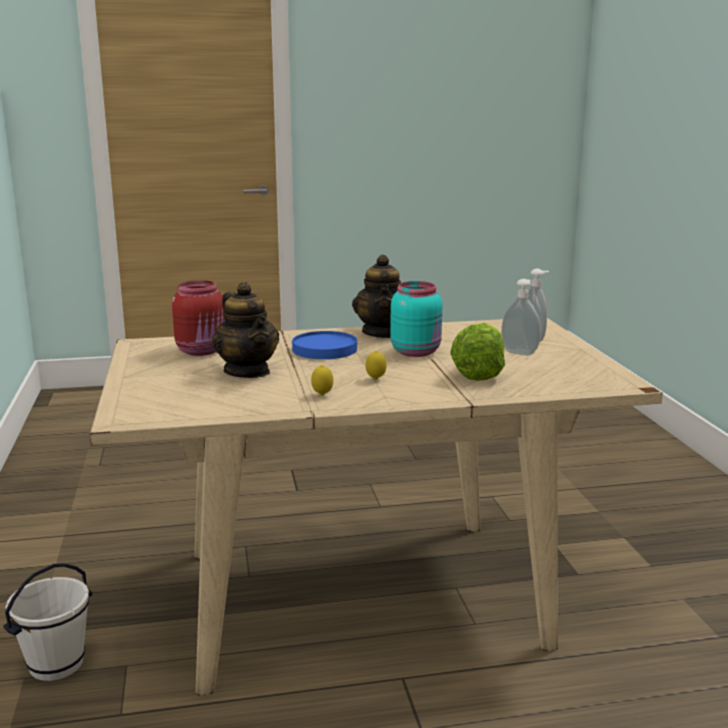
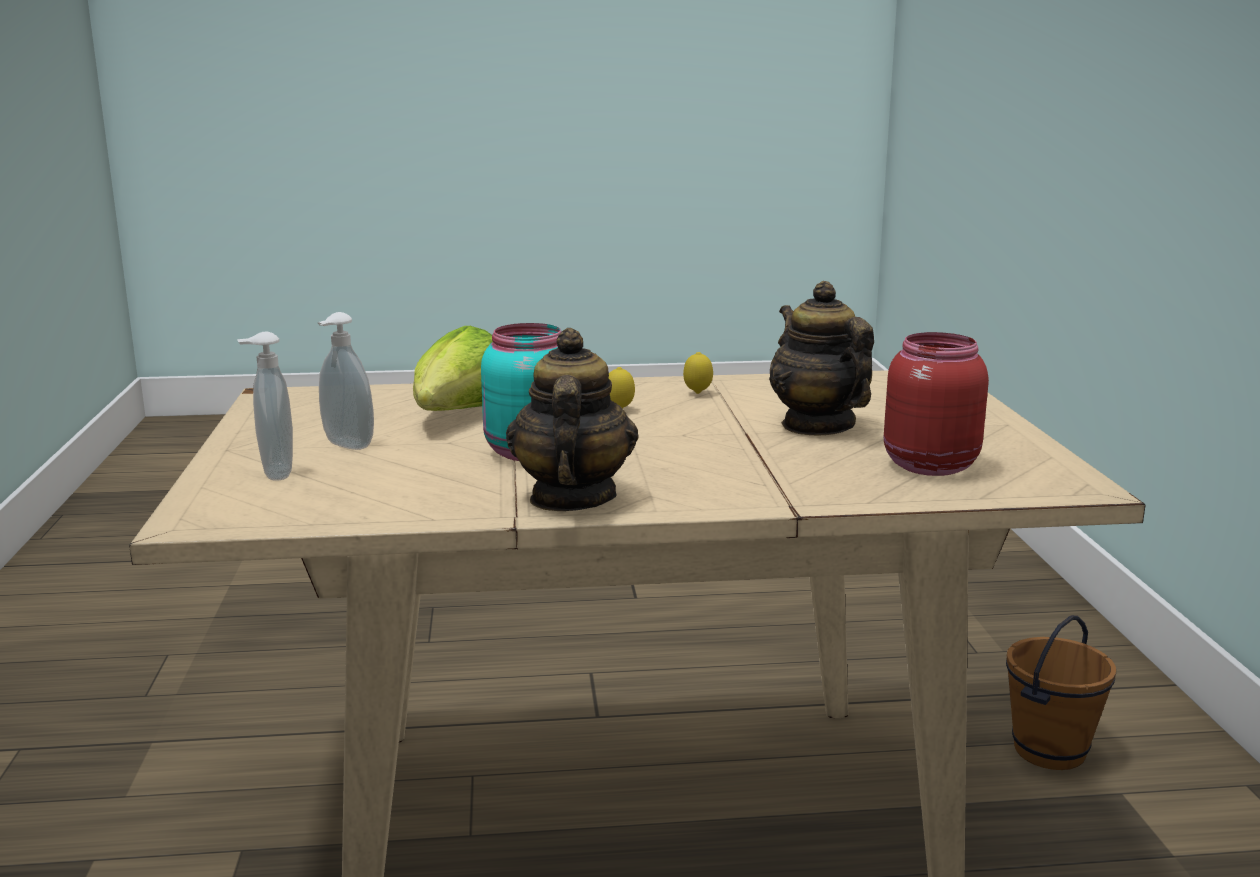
camera: 175 degrees left, 0 degrees up
white bucket [3,563,92,681] -> brown bucket [1006,615,1116,770]
blue plate [292,331,357,359] -> none

